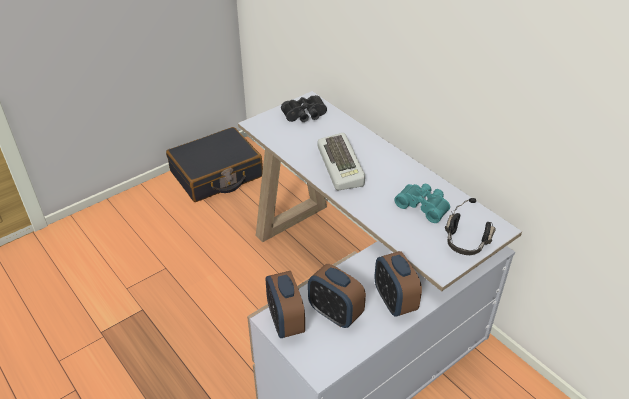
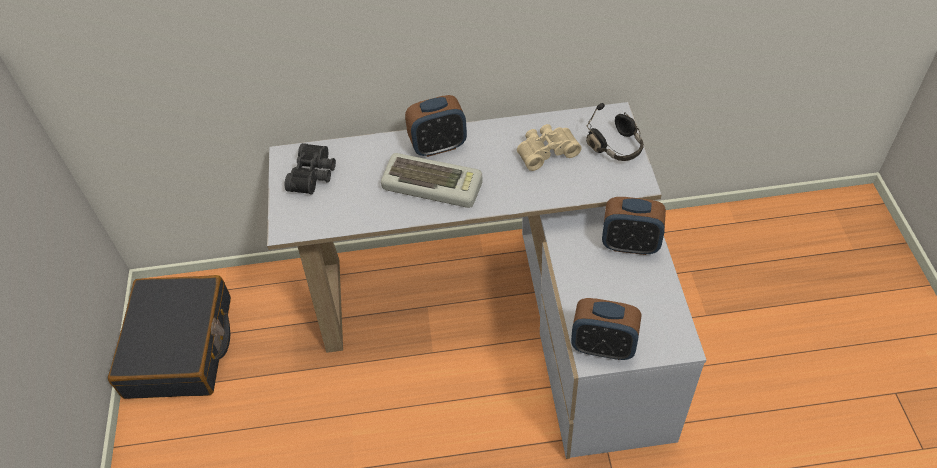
camera: 55 degrees left, 10 degrees up
alarm clock [308,264,366,328] -> alarm clock moved to [405,95,467,157]
turquoise binoculars [394,184,450,223] -> beige binoculars [517,124,582,171]

